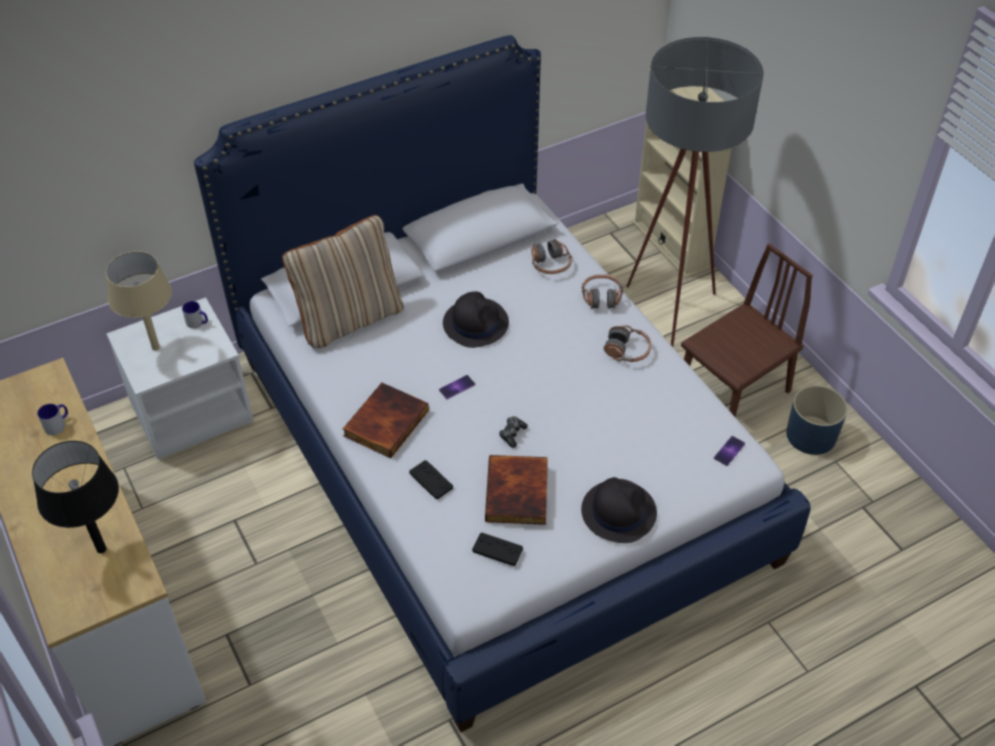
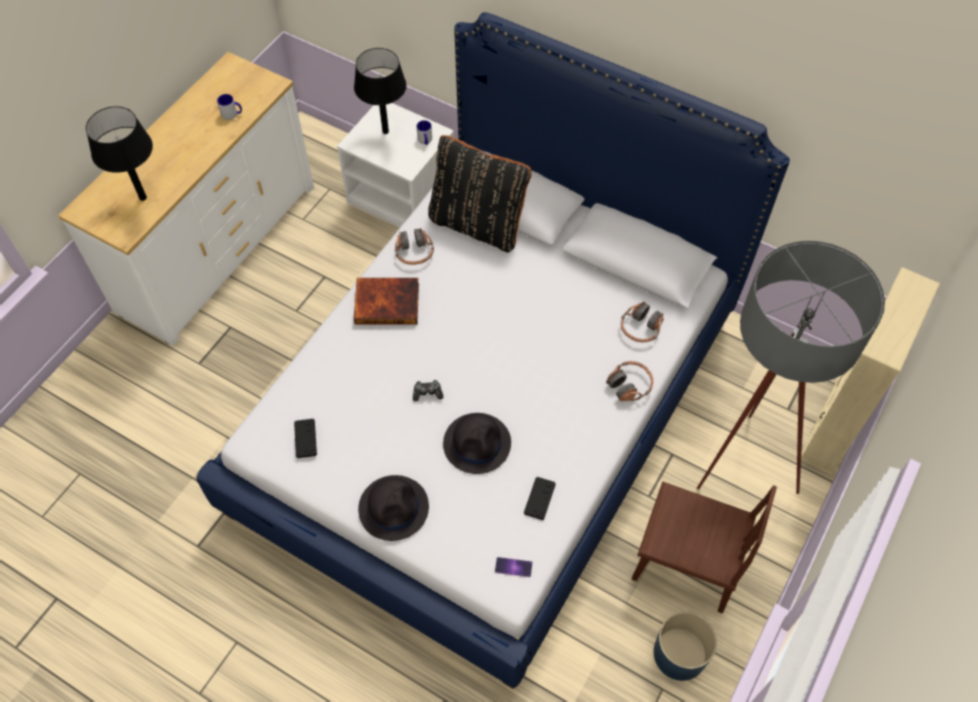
camera: 60 degrees right, 10 degrees up
beige table lamp [106,251,172,351] -> black table lamp [354,48,407,134]
beige pillow [282,215,404,349] -> black pillow [428,135,532,253]
black game controller [409,460,453,499] -> black game controller moved to [524,477,556,520]
phone [439,375,475,399] -> none
black hat [443,291,509,348] -> black hat moved to [443,413,511,474]
book [485,455,548,525] -> none
headphones [604,325,651,362] -> headphones moved to [395,228,434,265]

